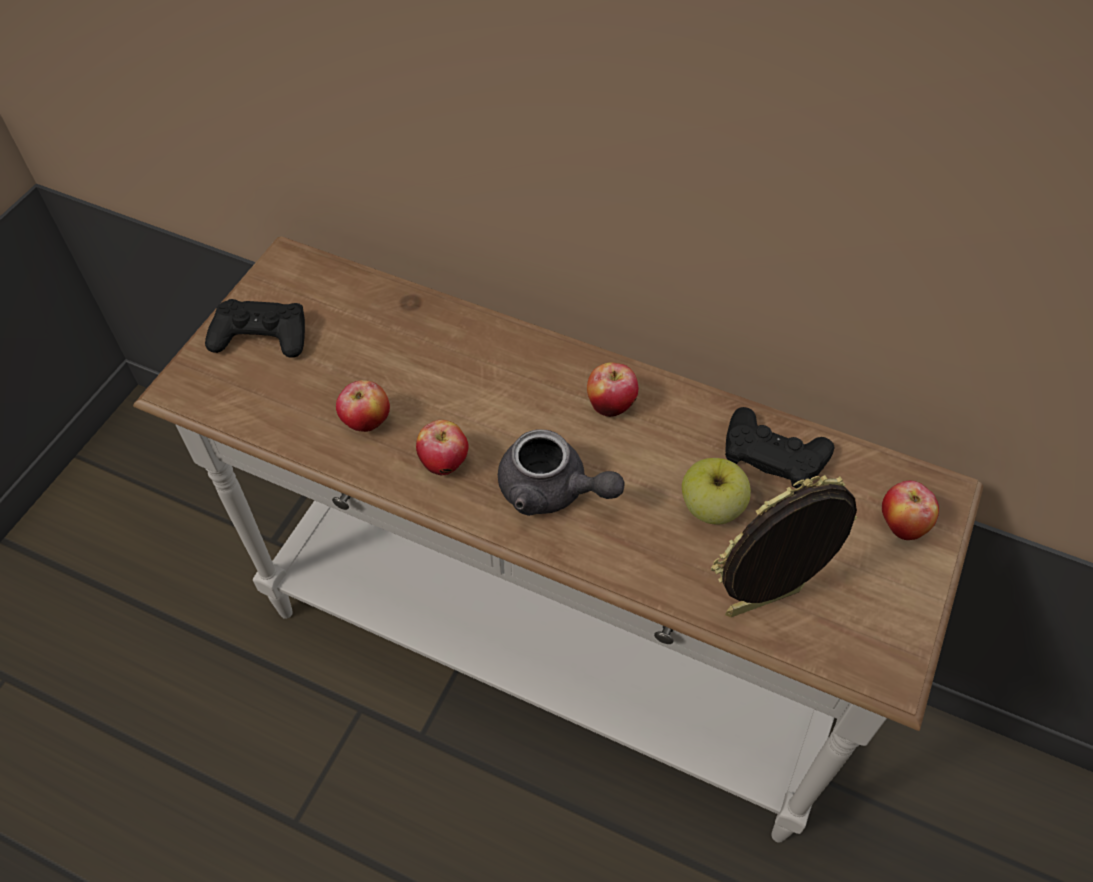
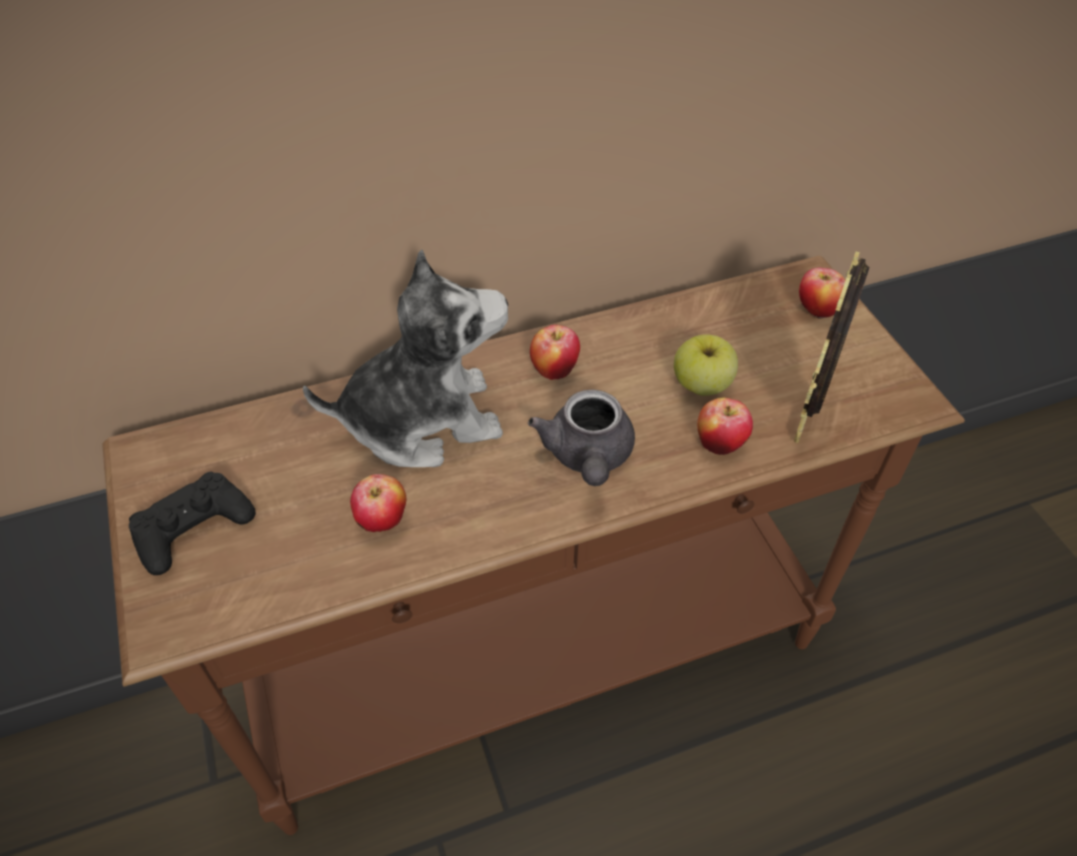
camera: 45 degrees left, 5 degrees down
white console table [133,236,984,843] -> brown console table [102,255,965,835]
apple [416,420,468,476] -> apple moved to [697,398,753,455]
grey teapot [498,429,625,516] -> grey teapot turned 105 degrees clockwise [528,390,635,486]
black game controller [725,407,834,488] -> none
none -> plush toy [303,249,508,467]

